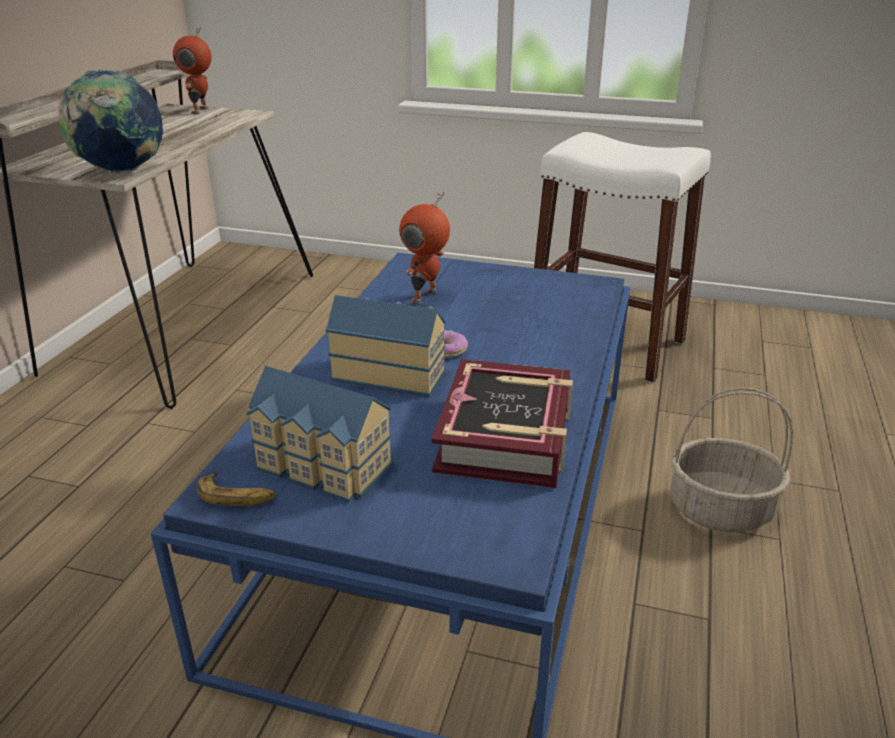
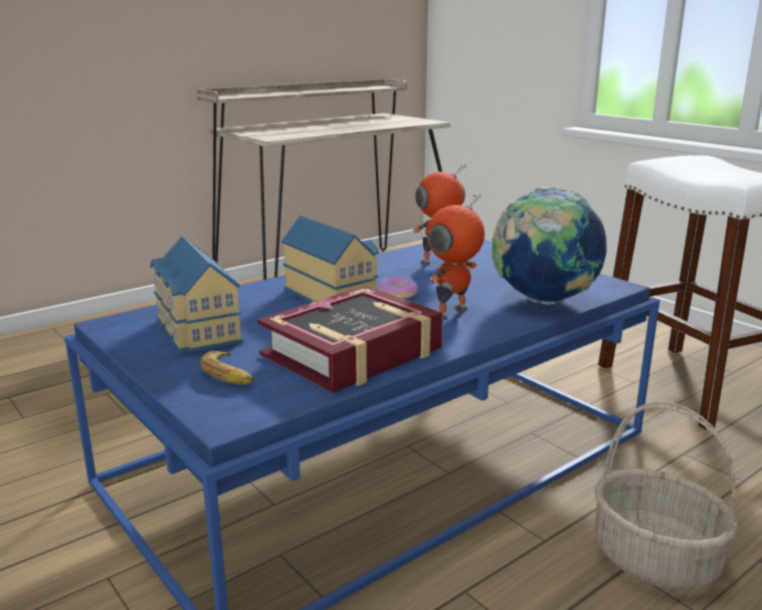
camera: 35 degrees right, 10 degrees down
globe [58,69,163,174] -> globe moved to [492,187,607,305]
toy robot [173,27,212,115] -> toy robot moved to [427,193,485,320]
banana [197,472,276,506] -> banana moved to [200,351,254,385]

